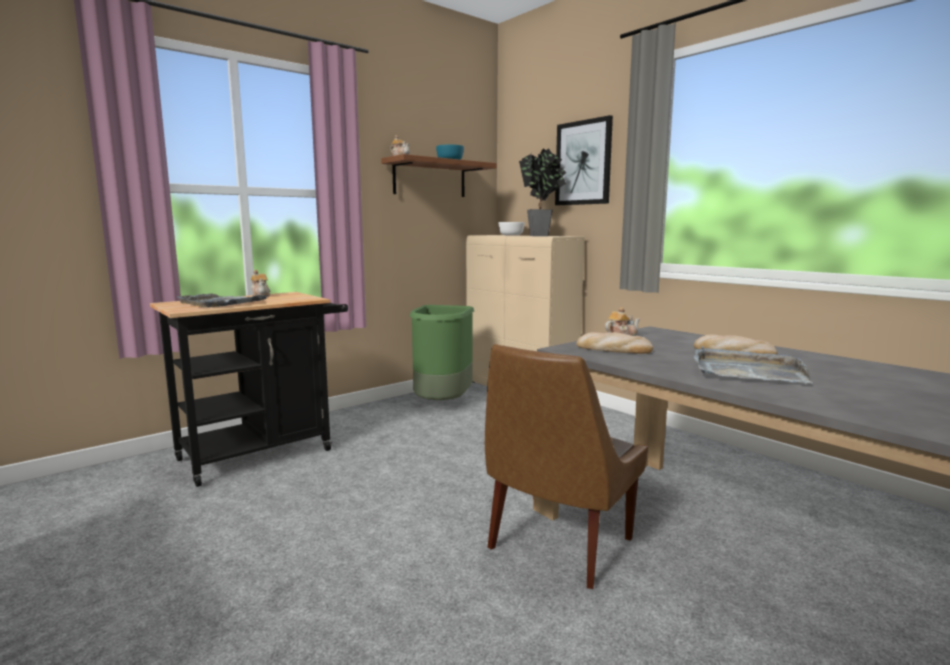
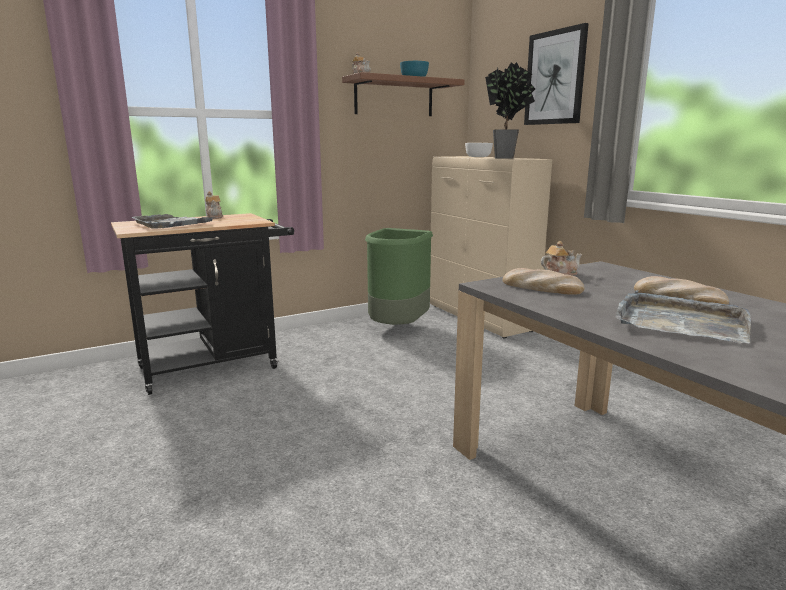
camera: 10 degrees right, 5 degrees up
brown chair [485,344,648,589] -> none

